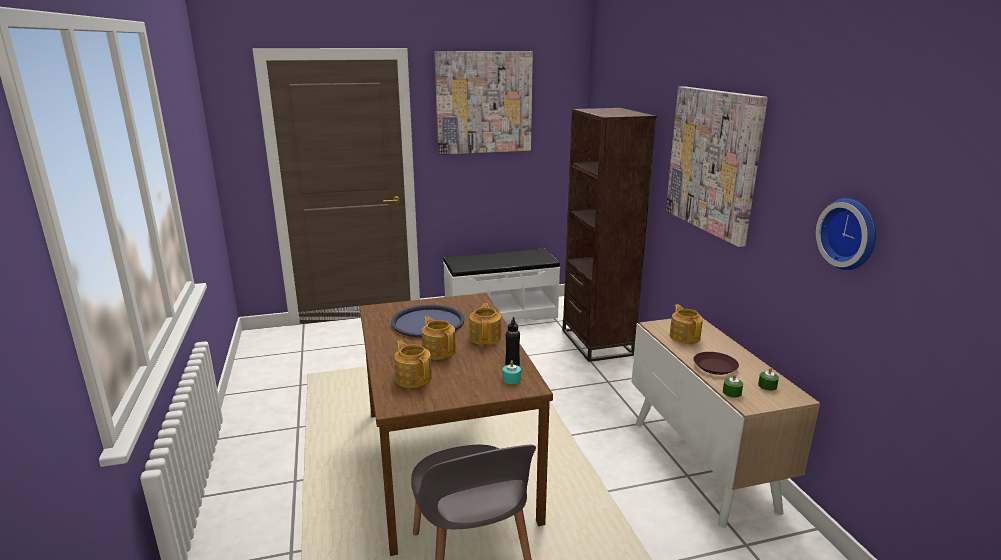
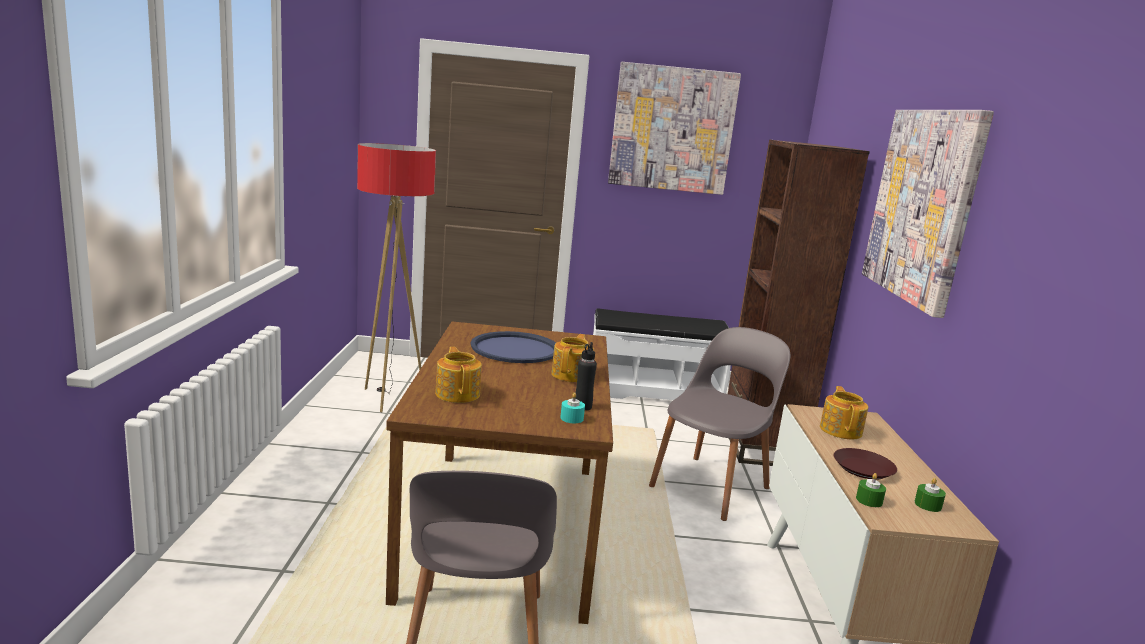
camera: 15 degrees right, 5 degrees down
teapot [422,316,456,360] -> none
wall clock [816,198,876,270] -> none
none -> floor lamp [357,143,436,412]
none -> grey chair [649,327,790,521]

